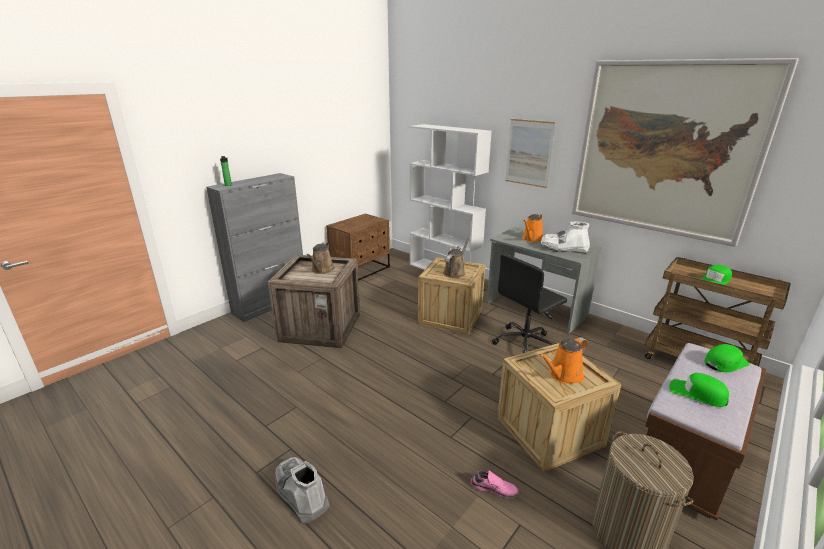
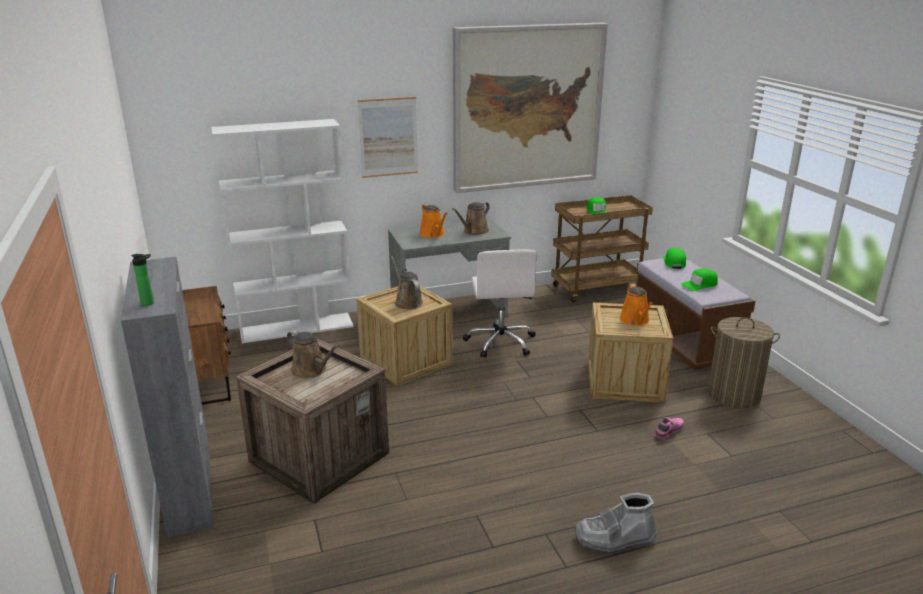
camera: 60 degrees left, 0 degrees up
black office chair [492,254,567,353] -> white office chair [463,249,537,358]
white boot [541,222,590,253] -> brown watering can [452,202,490,235]

